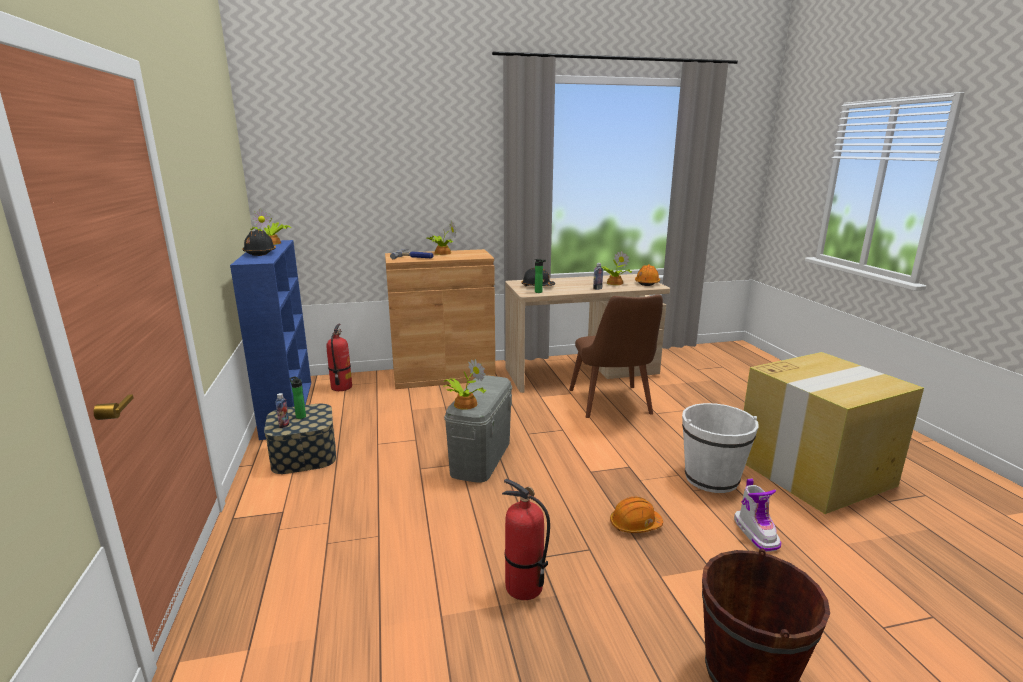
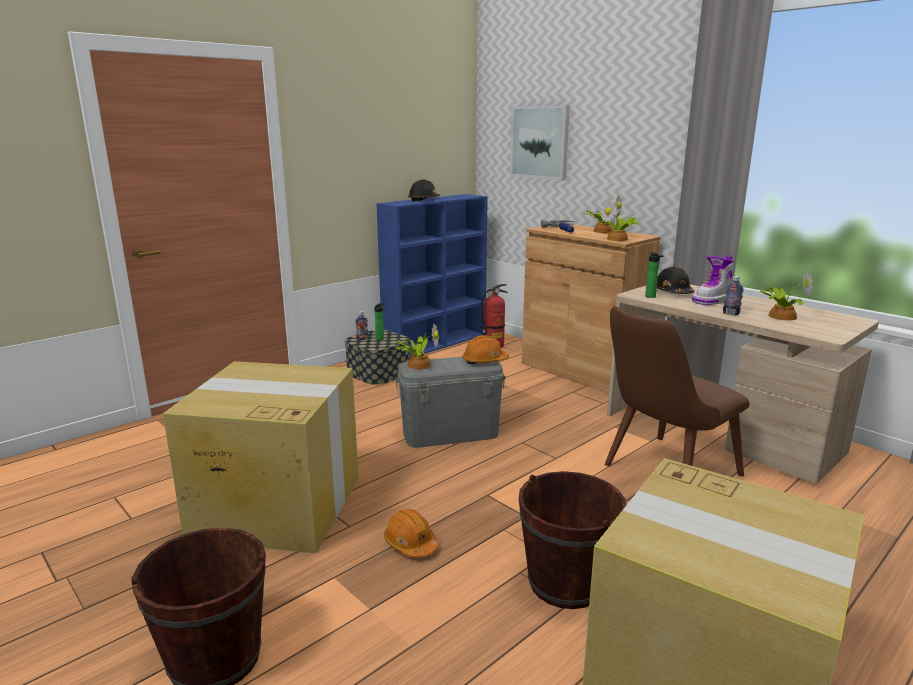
camera: 60 degrees right, 0 degrees up
potted plant [250,209,291,245] -> potted plant moved to [601,200,639,241]
fire extinguisher [502,479,550,600] -> cardboard box [163,361,359,554]
orange hard hat [635,265,660,286] -> orange hard hat moved to [462,335,509,364]
white bucket [682,403,759,493] -> brown bucket [519,471,626,609]
boot [734,479,781,552] -> boot moved to [692,255,733,305]
none -> picture [510,105,570,181]

